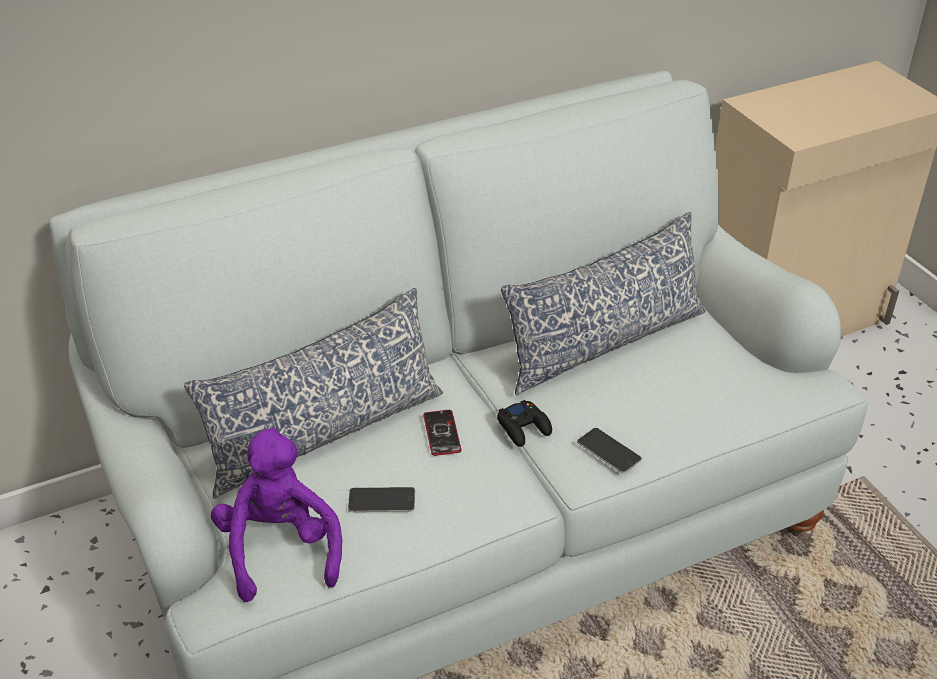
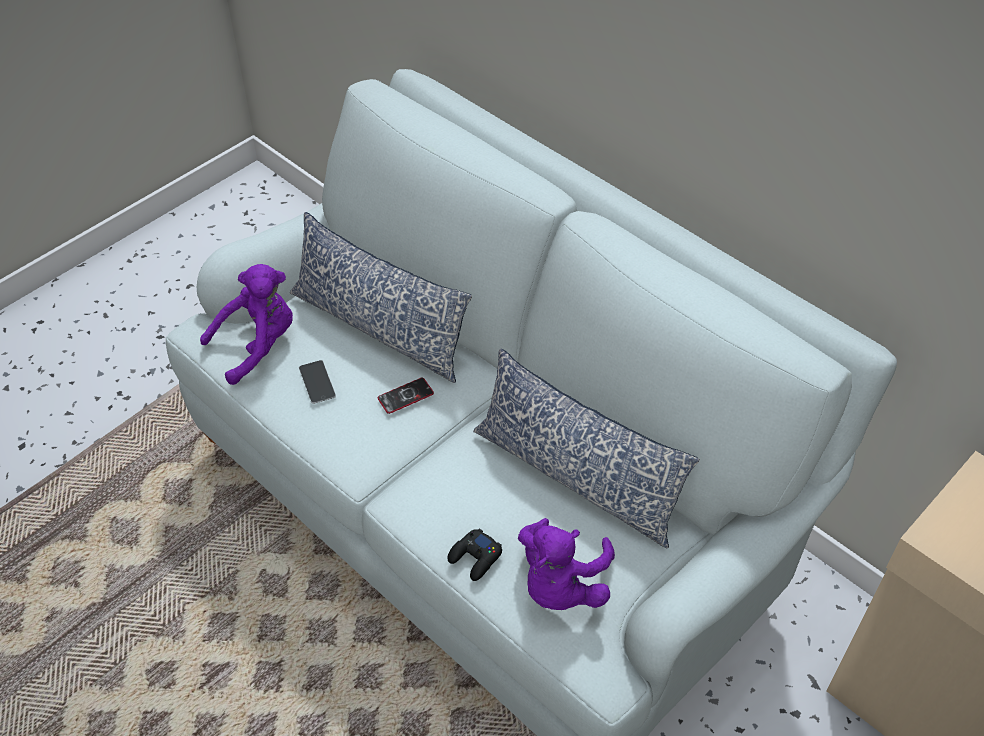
camera: 70 degrees right, 10 degrees up
black game controller [497,400,552,447] -> black game controller moved to [447,528,502,581]
phone [577,428,642,473] -> none
none -> purple plush toy [518,518,615,610]

